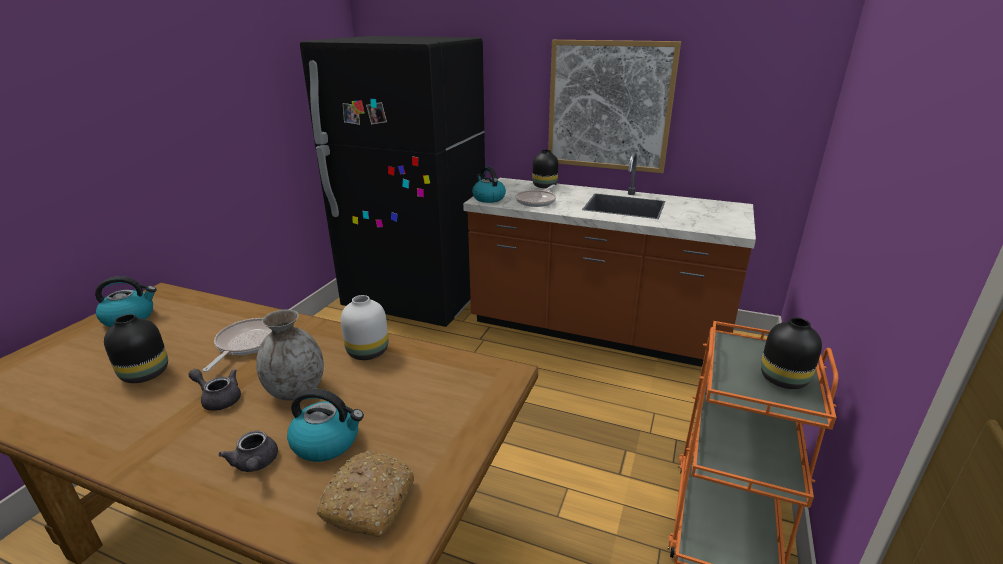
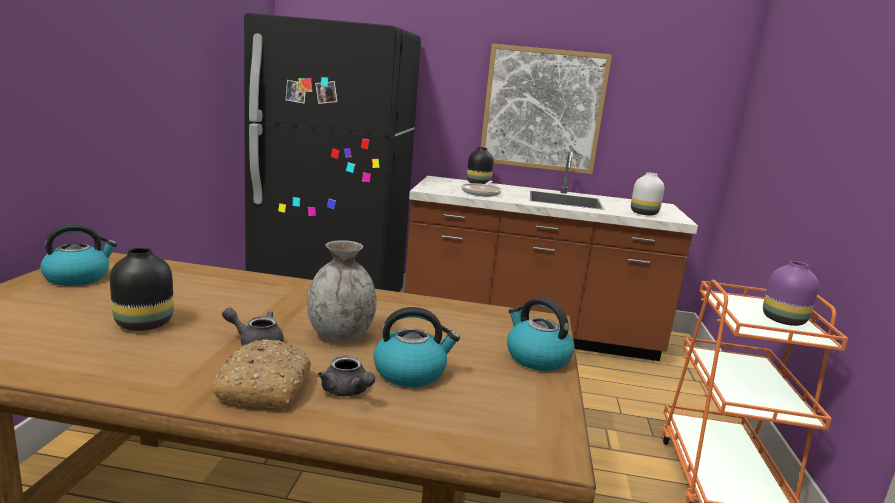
camera: 15 degrees left, 10 degrees down
frying pan [203,318,272,372] -> none
bread [317,451,414,537] -> bread moved to [213,339,311,408]
white vase [341,295,388,360] -> white vase moved to [631,172,664,215]
kettle [472,167,506,203] -> kettle moved to [507,297,575,371]
black vase [761,317,822,389] -> purple vase [763,261,819,326]

